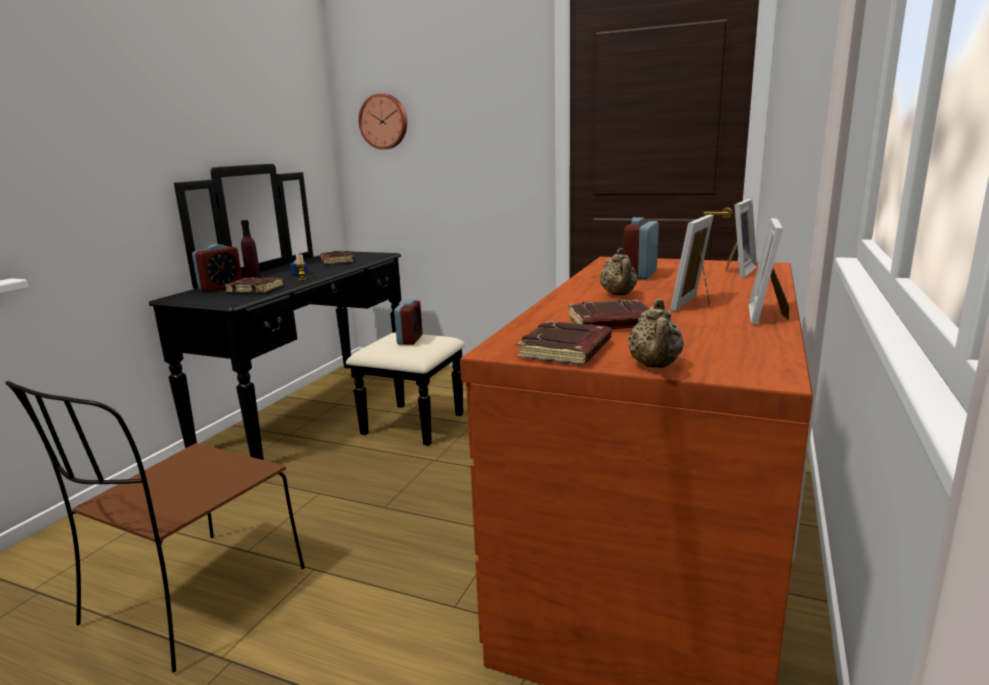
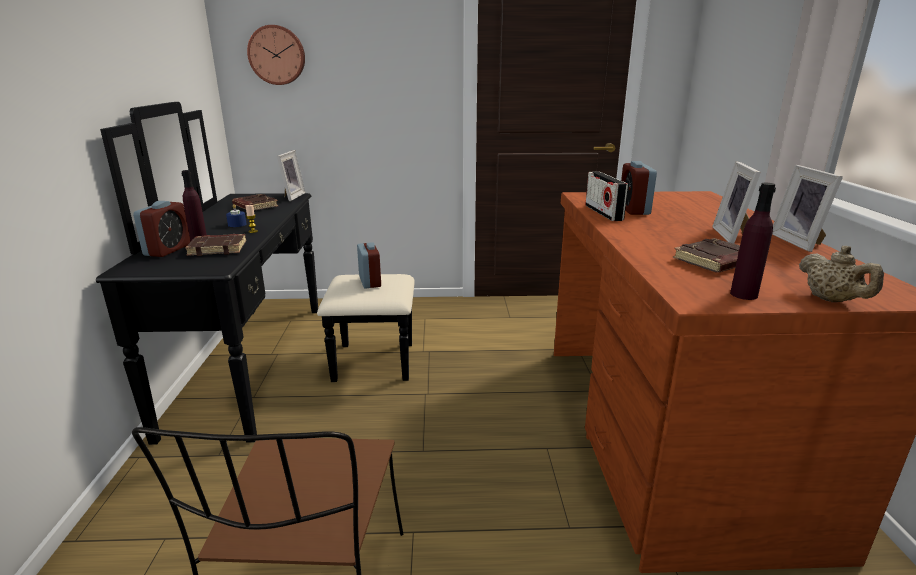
camera: 25 degrees left, 5 degrees up
brown book [516,321,611,365] -> purple bottle [730,183,776,300]
beige teapot [600,248,638,295] -> none
picture frame [726,199,757,278] -> picture frame moved to [277,150,306,201]
none -> radio [585,171,628,221]

